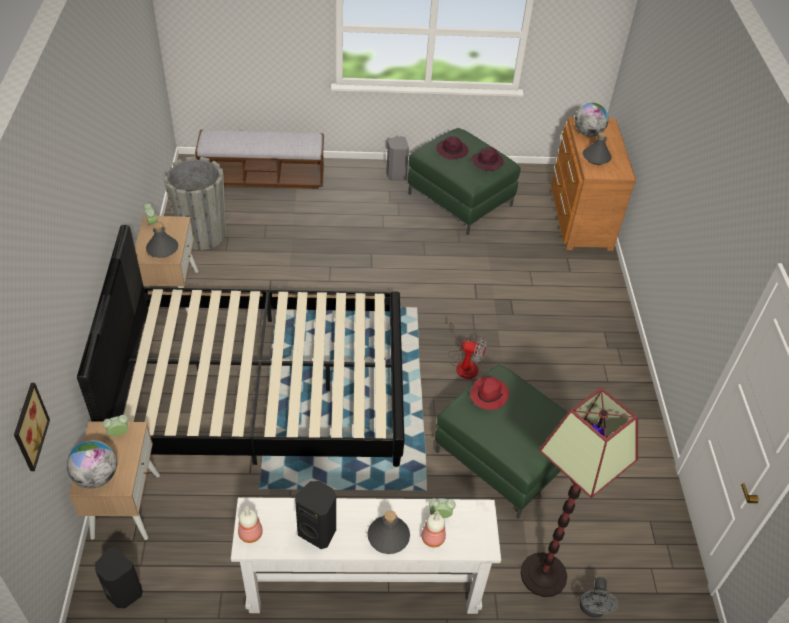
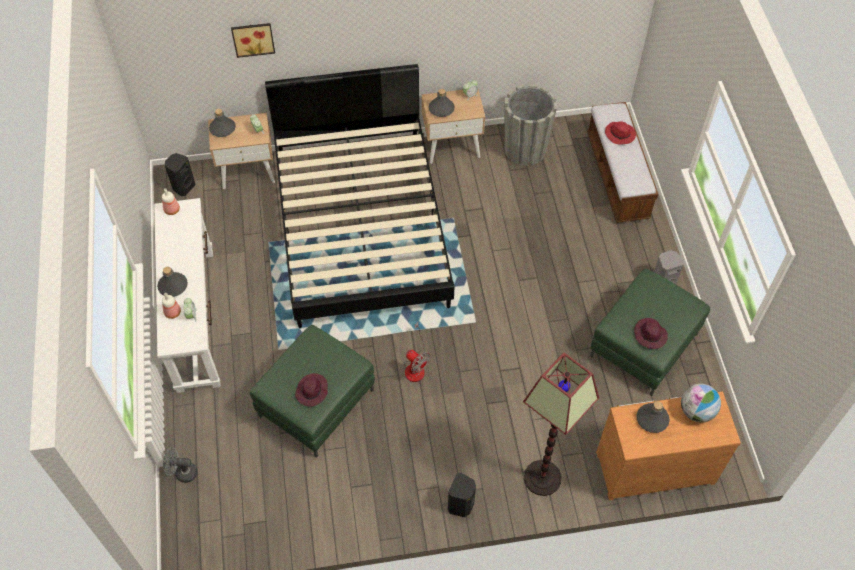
camera: 85 degrees right, 10 degrees up
picture [14,383,50,471] -> picture moved to [231,23,275,58]
globe [67,440,117,488] -> grey bottle [209,109,236,137]
black speaker [295,481,336,549] -> black speaker moved to [448,473,476,517]
purple hat [436,136,468,160] -> purple hat moved to [295,373,328,407]
fan [448,318,487,379] -> fan turned 60 degrees counterclockwise [404,322,430,382]
red hat [470,376,510,410] -> red hat moved to [605,121,636,145]
floor lamp [520,388,638,597] -> floor lamp moved to [523,352,599,496]

